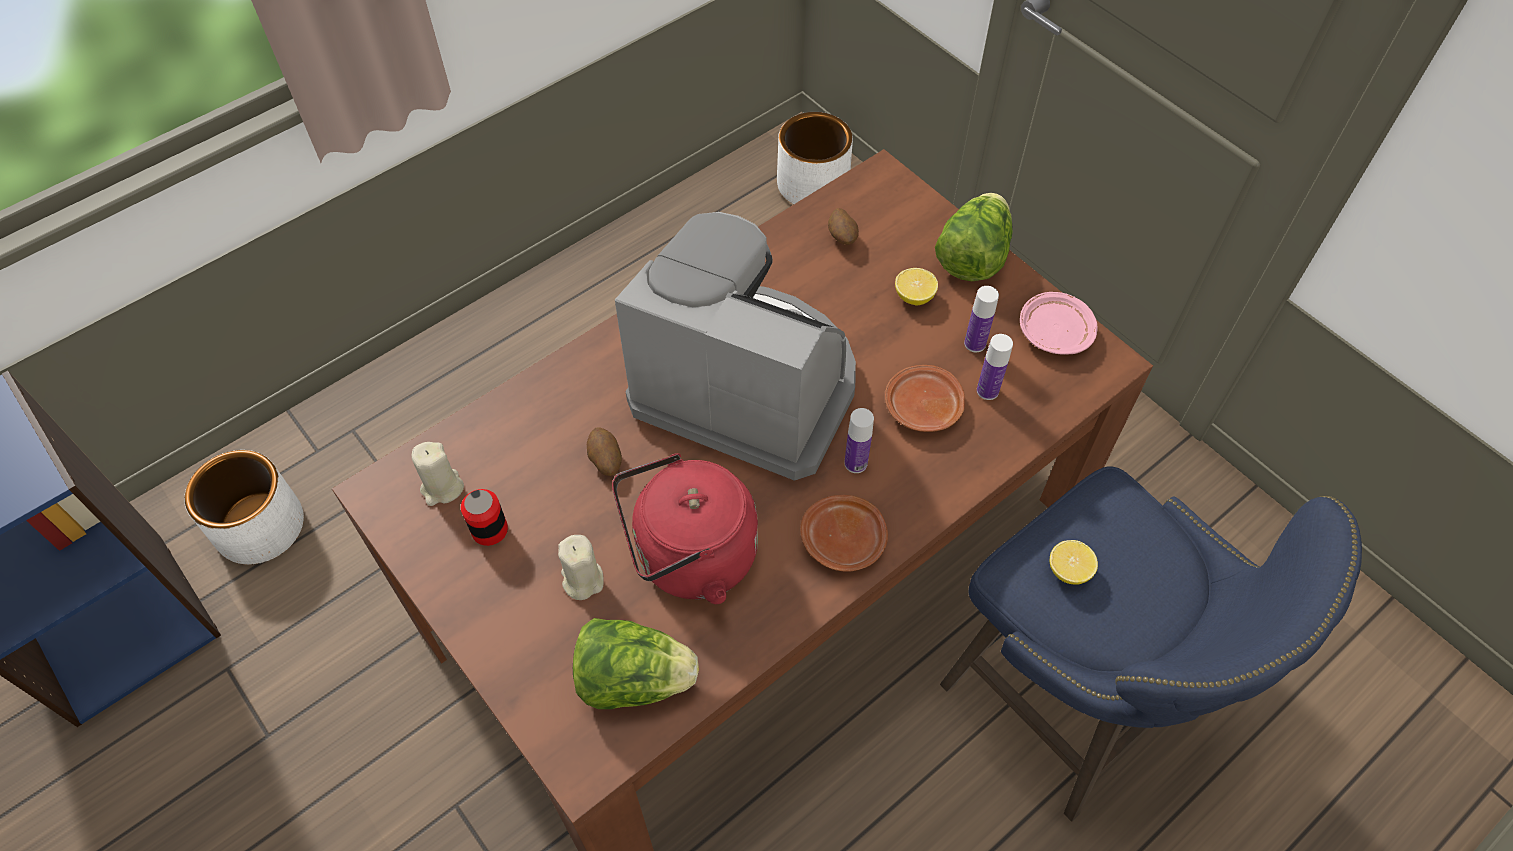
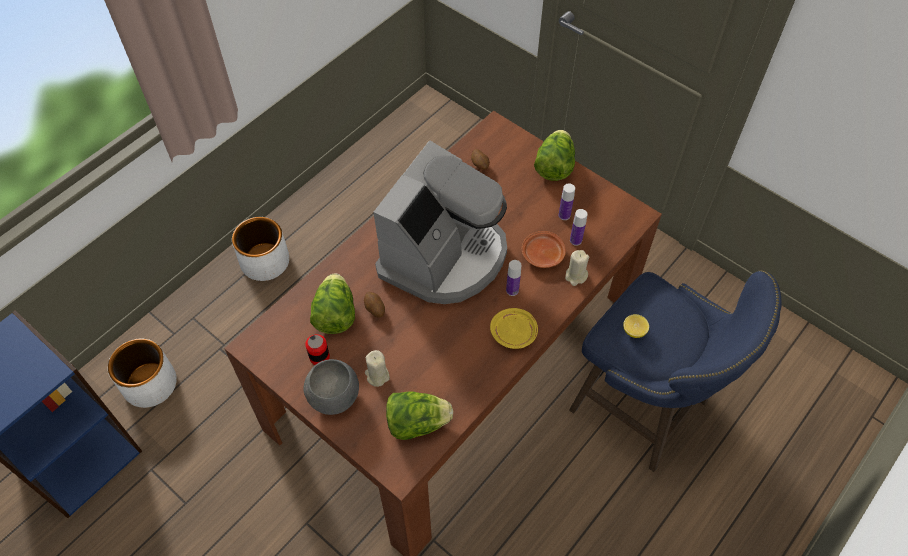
camera: 10 degrees left, 0 degrees up
beige candle [412,442,464,506] -> beige candle moved to [565,250,589,286]
red kettle [612,453,758,604] -> none
coffee machine [615,212,856,481] -> coffee machine turned 105 degrees clockwise [373,140,507,304]
white planter [777,112,853,204] -> white planter moved to [232,217,289,281]
brown plate [800,495,888,572] -> yellow plate [490,308,538,349]
lemon [895,268,938,306] -> none
pink plate [1020,292,1097,355] -> none
none -> grey bowl [304,359,359,415]
none -> lettuce [310,273,355,334]

